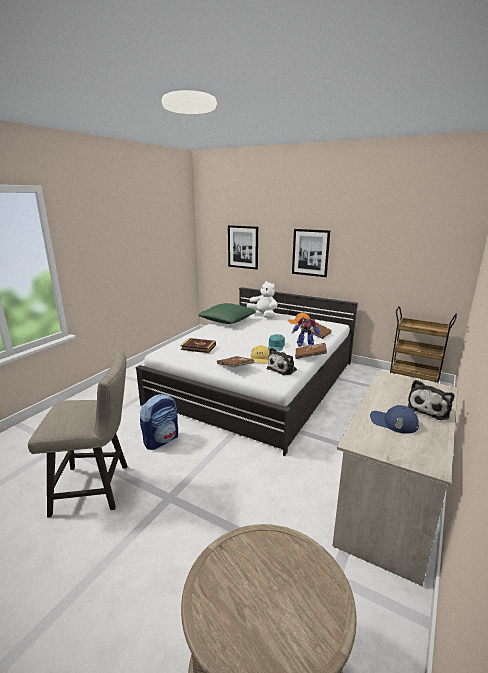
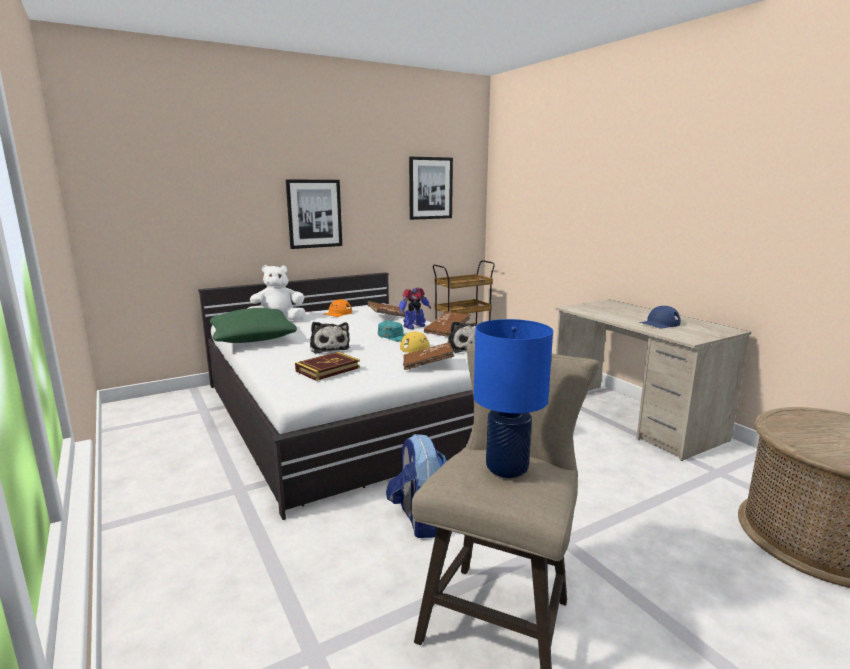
camera: 60 degrees left, 5 degrees down
picture [228,225,258,270] -> picture moved to [409,157,453,220]
plush toy [407,380,454,420] -> plush toy moved to [310,322,350,354]
none -> blue table lamp [474,319,553,478]

